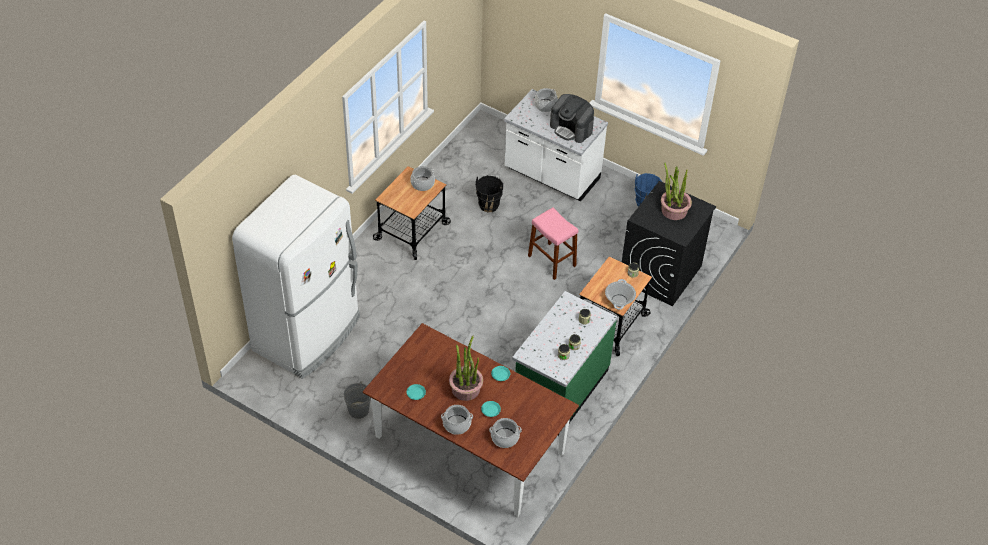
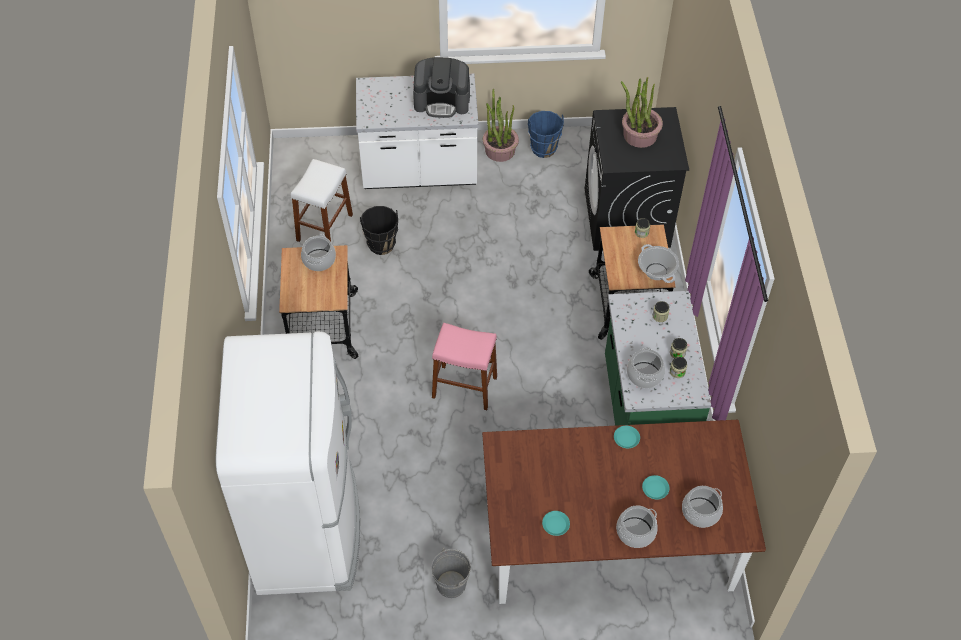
camera: 35 degrees left, 5 degrees up
potted plant [449,336,483,401] -> potted plant moved to [483,89,519,162]
pink stool [528,208,578,280] -> pink stool moved to [432,323,497,410]
cooking pot [534,88,558,112] -> cooking pot moved to [627,347,665,388]
none -> white stool [291,159,353,242]

